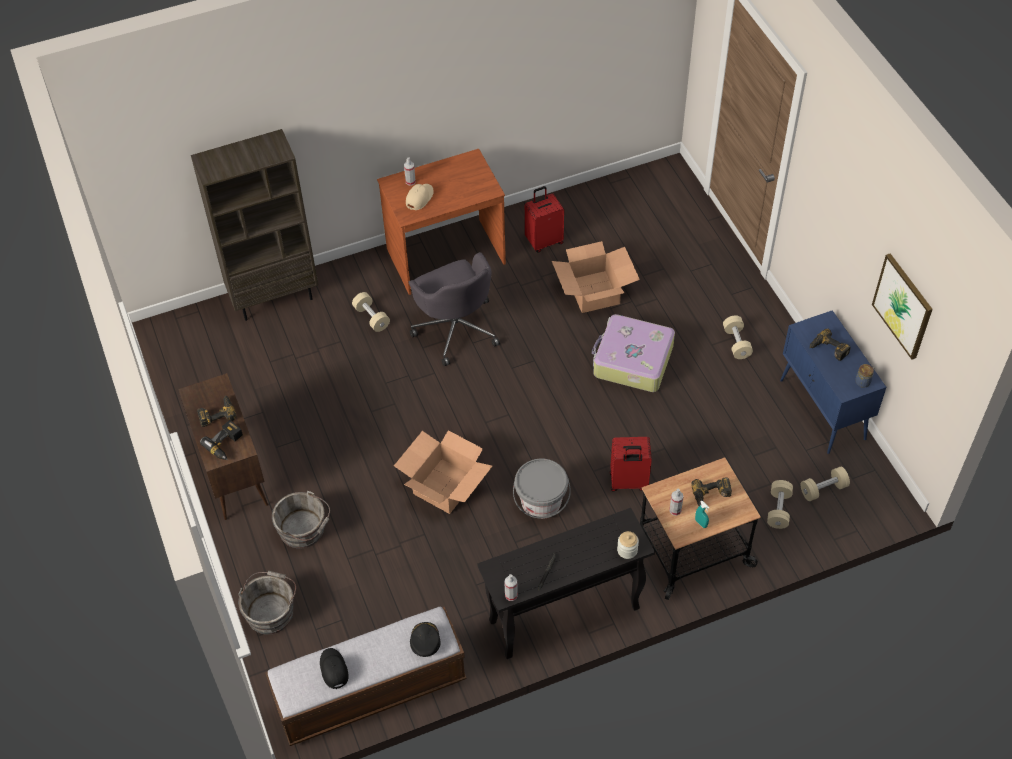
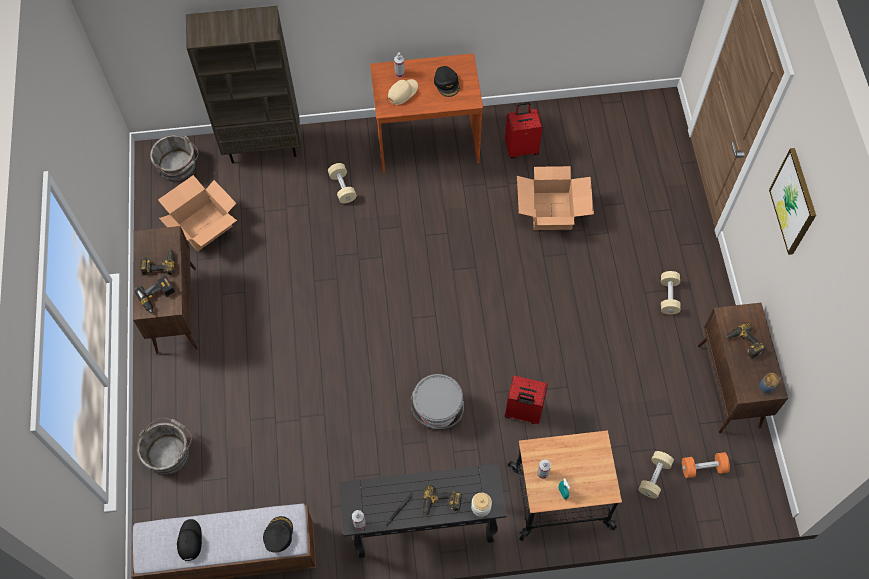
camera: 15 degrees right, 10 degrees up
grey bucket [272,490,330,549] -> grey bucket moved to [150,135,199,182]
cardboard box [394,430,492,514] -> cardboard box moved to [158,175,237,251]
grey office chair [409,252,500,366] -> none
suitcase [592,314,675,392] -> none
power drill [691,478,732,506] -> power drill moved to [423,485,462,518]
blue cabinet [780,310,886,454] -> brown cabinet [698,302,788,433]
beige dumbbell [801,467,850,501] -> orange dumbbell [682,452,730,478]
picture [872,253,933,359] -> picture moved to [769,148,816,255]
none -> black cap [434,66,459,97]

